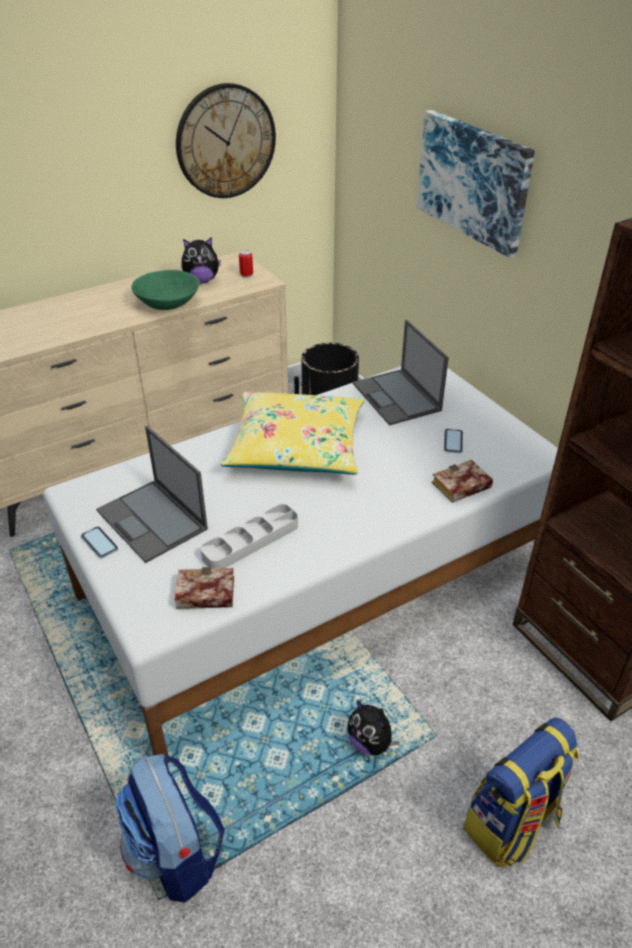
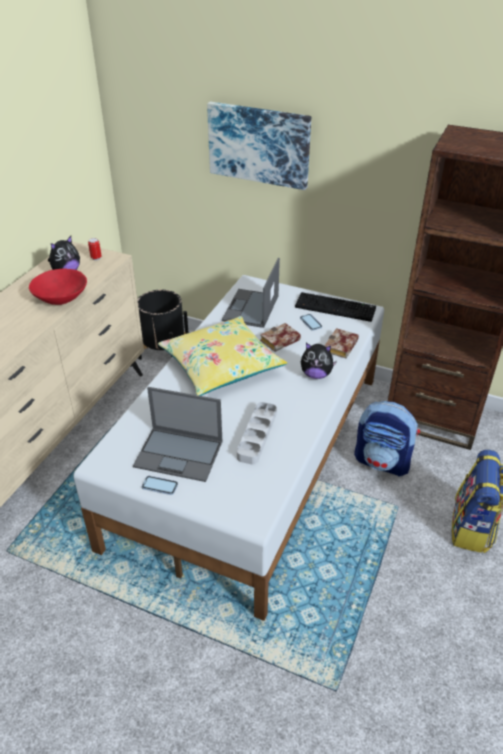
camera: 35 degrees left, 0 degrees up
backpack [116,754,225,903] -> backpack moved to [354,401,420,476]
green bowl [131,270,200,310] -> red bowl [29,269,87,305]
book [175,567,234,609] -> book moved to [260,323,301,352]
wall clock [176,83,276,198] -> none
plush toy [347,700,400,755] -> plush toy moved to [301,343,337,379]
laptop [353,319,449,425] -> laptop turned 75 degrees clockwise [222,258,280,328]
none -> keyboard [295,292,376,322]

